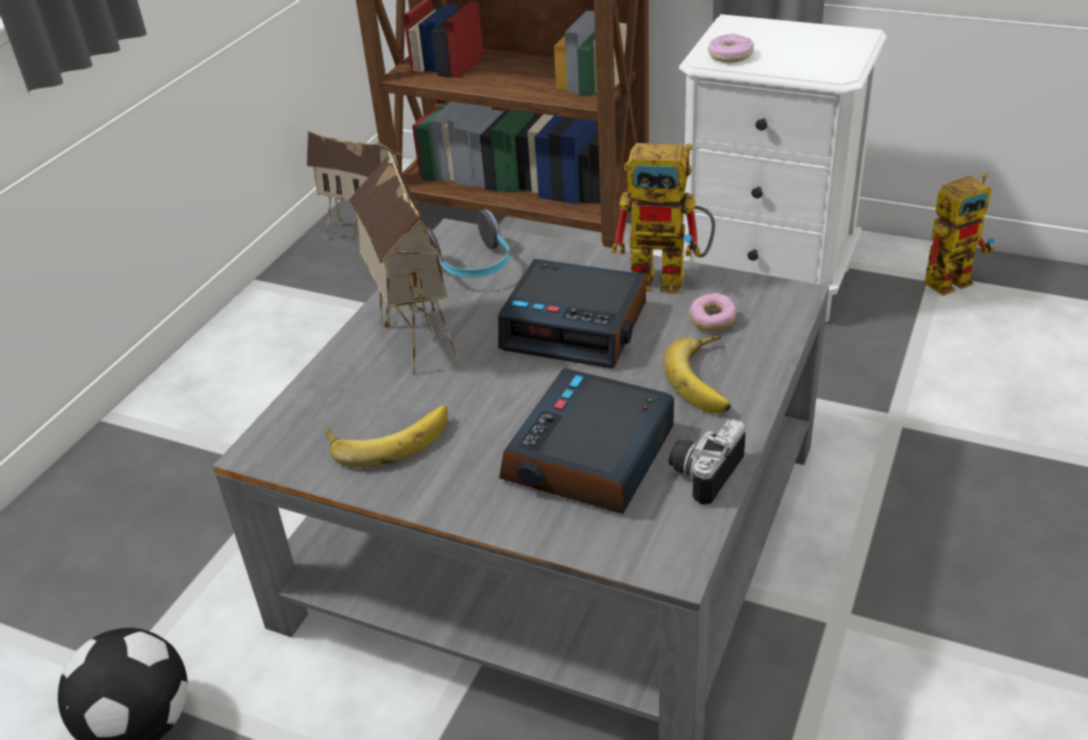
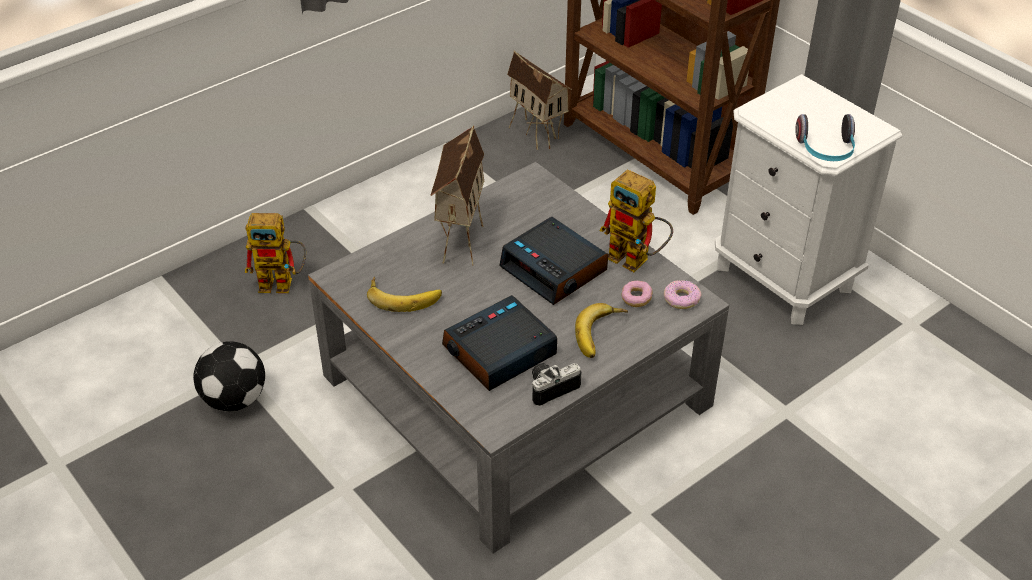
camera: 25 degrees right, 5 degrees up
headphones [426,209,510,278] -> headphones moved to [795,114,855,161]
donut [708,34,754,63] -> donut moved to [664,280,701,309]
toy robot [924,173,994,296] -> toy robot moved to [245,213,306,293]

